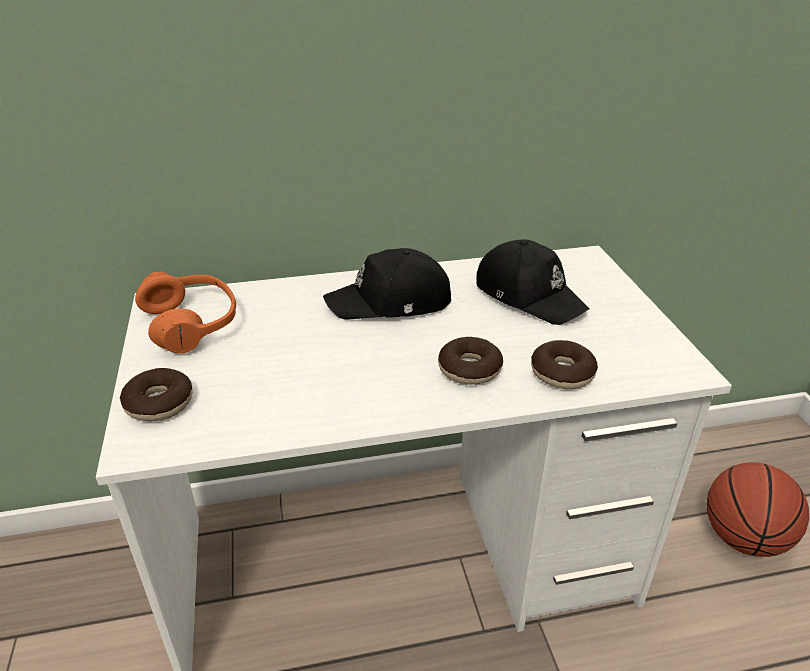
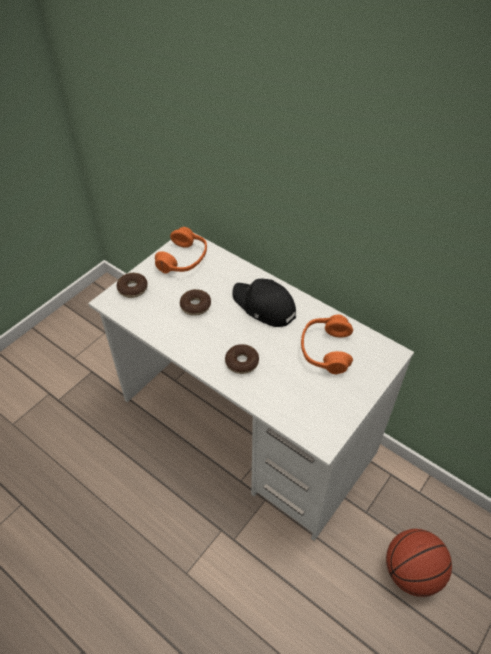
camera: 50 degrees right, 15 degrees up
black cap [476,239,590,325] -> orange headphones [301,315,353,375]
donut [531,340,598,389] -> donut moved to [180,289,211,316]

